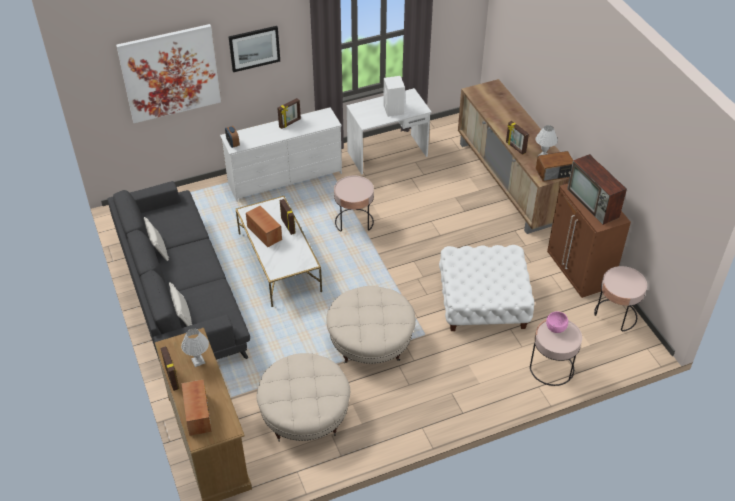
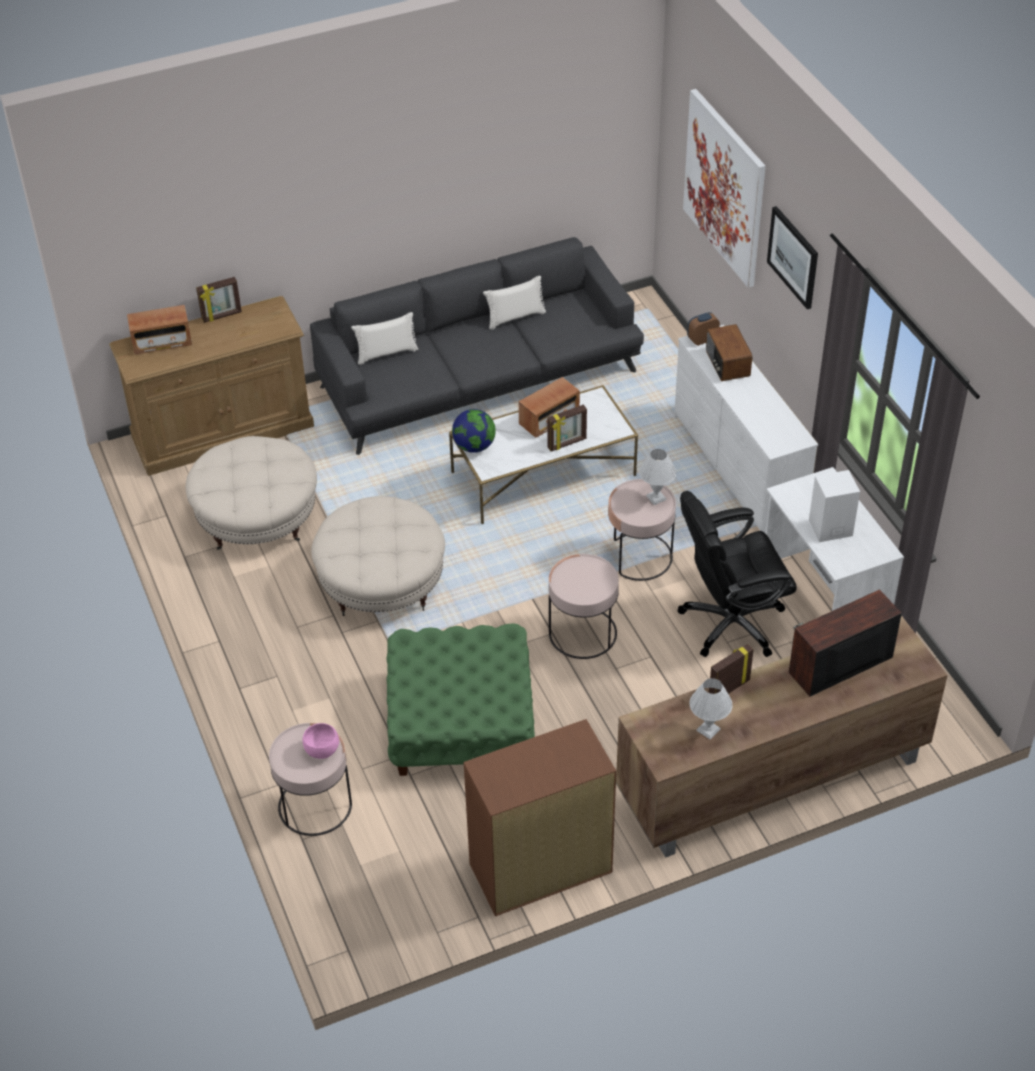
camera: 90 degrees right, 0 degrees up
white table lamp [181,329,209,367] -> white table lamp moved to [639,449,676,505]
picture frame [277,98,301,129] -> none
white ottoman [439,245,535,331] -> green ottoman [386,623,535,776]
radio [536,151,573,182] -> radio moved to [706,324,752,381]
television [567,154,627,225] -> television moved to [789,589,902,697]
pink side table [594,266,647,331] -> pink side table moved to [549,554,619,659]
none -> globe [452,409,496,453]
none -> black office chair [677,491,797,657]

